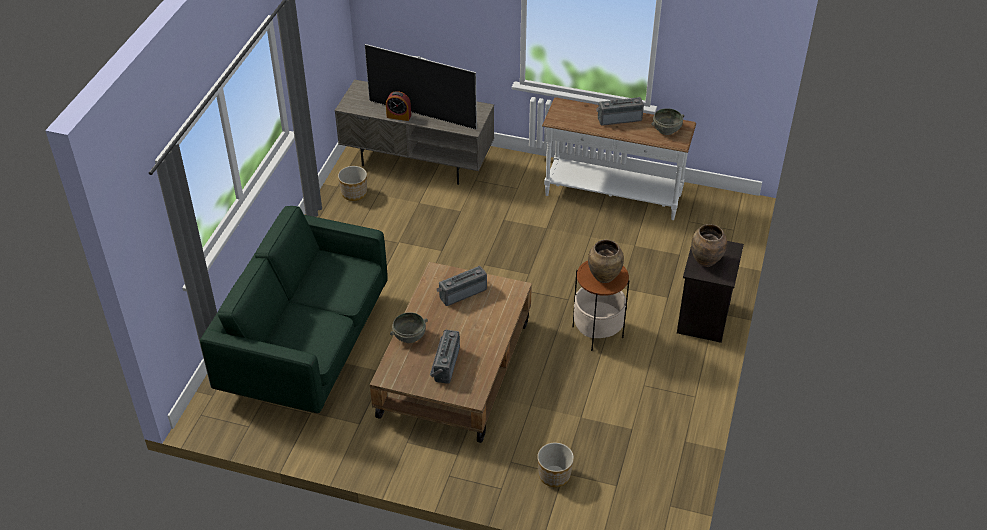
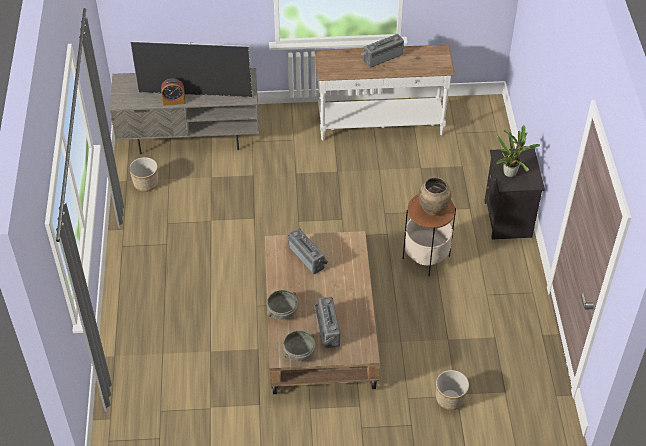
camera: 20 degrees left, 5 degrees up
green sofa [200,206,388,413] -> none
radio [436,266,487,306] -> radio turned 105 degrees clockwise [288,228,328,274]
grey bowl [652,108,684,135] -> grey bowl moved to [283,331,315,361]
brown vase [691,224,727,267] -> potted plant [497,125,540,177]

